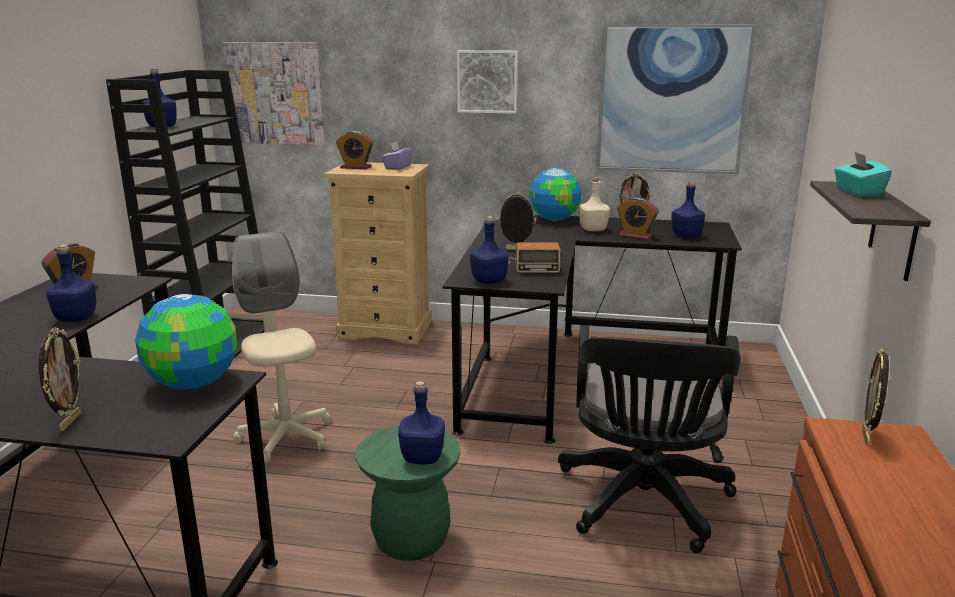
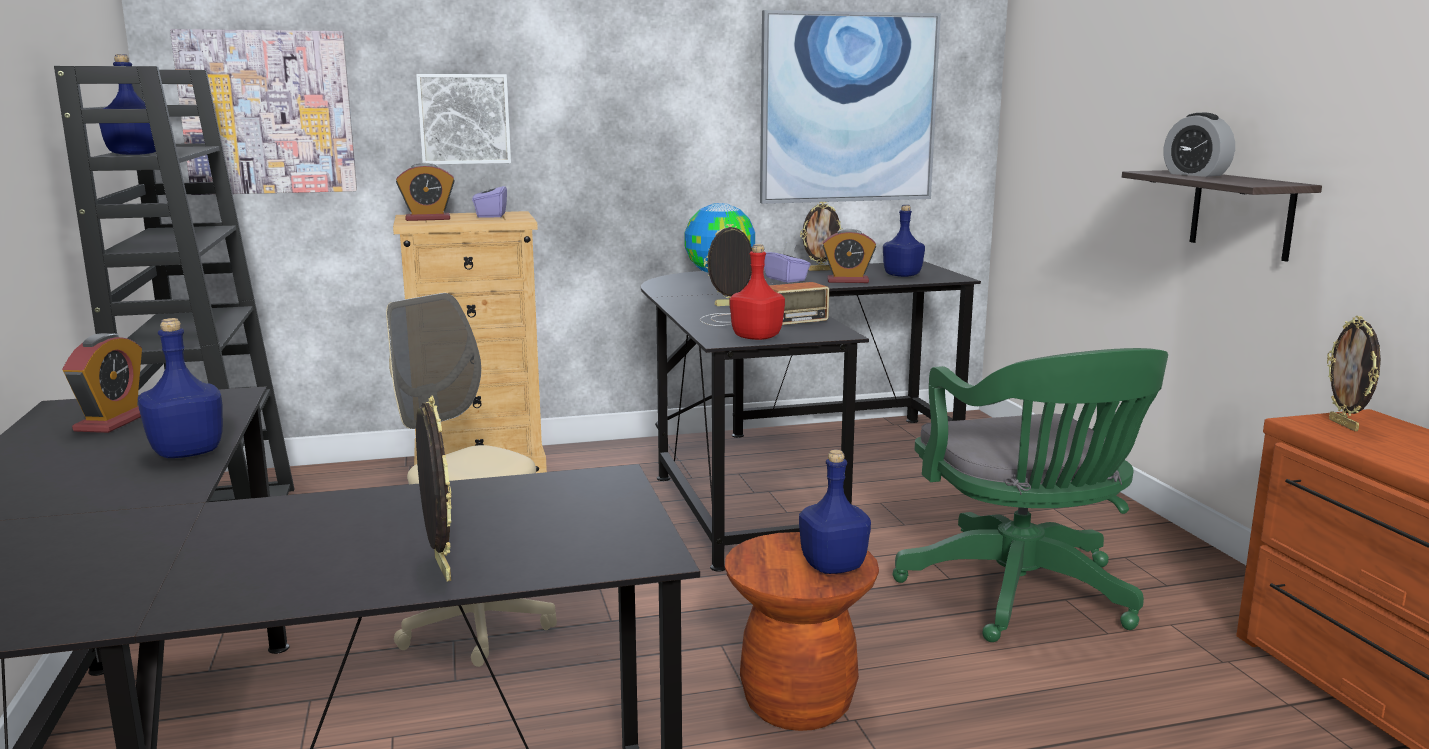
camera: 25 degrees left, 5 degrees down
globe [135,294,237,389] -> none
green stool [355,426,460,561] -> brown stool [725,532,879,731]
picture [457,50,518,114] -> picture moved to [416,74,511,164]
blue bottle [470,216,509,284] -> red bottle [730,244,785,340]
black office chair [558,325,741,553] -> green office chair [892,348,1168,642]
beige bottle [579,177,610,231] -> purple tissue box [764,243,811,283]
turquoise tissue box [834,152,892,197] -> alarm clock [1164,113,1235,177]

